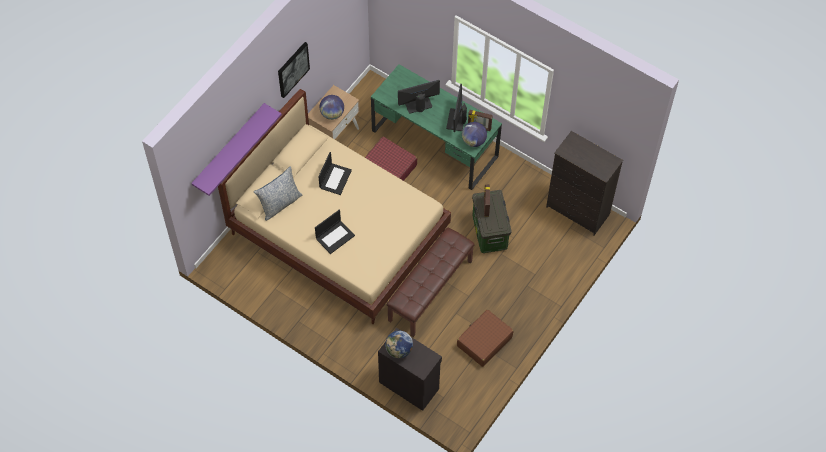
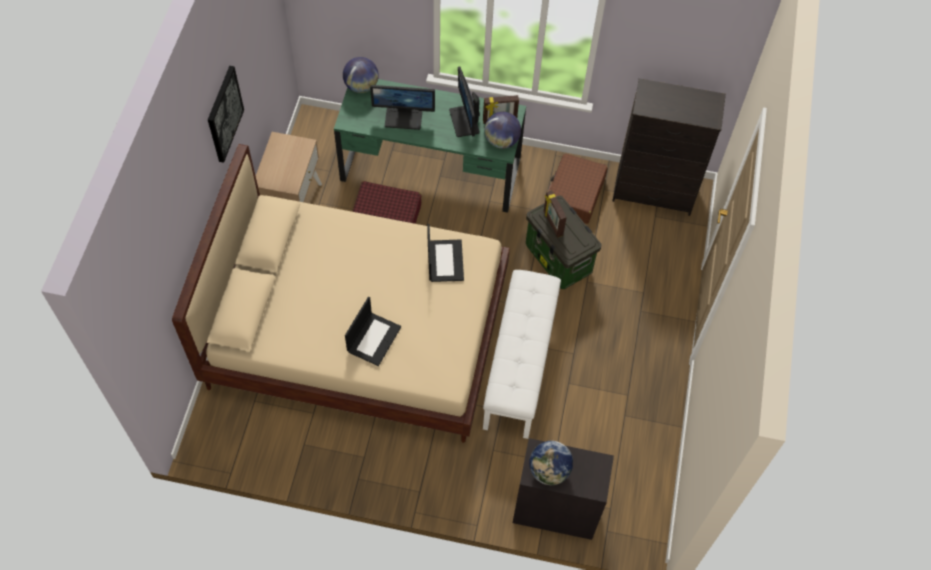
camera: 25 degrees left, 0 degrees up
purple shelf [191,103,282,196] -> none
pillow [254,166,302,221] -> none
laptop [318,152,352,195] -> laptop moved to [427,224,464,282]
globe [320,95,344,120] -> globe moved to [343,57,379,93]
brown bench [387,228,475,337] -> white bench [483,270,561,439]
monitor [398,80,440,114] -> monitor turned 135 degrees counterclockwise [370,85,435,130]
brown suitcase [457,310,513,367] -> brown suitcase moved to [548,153,608,224]

